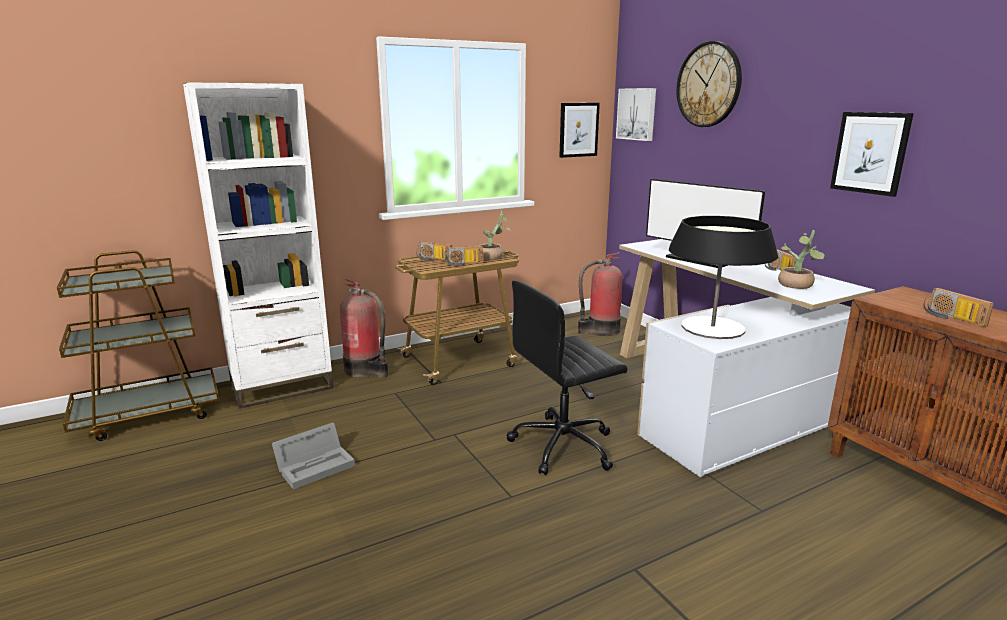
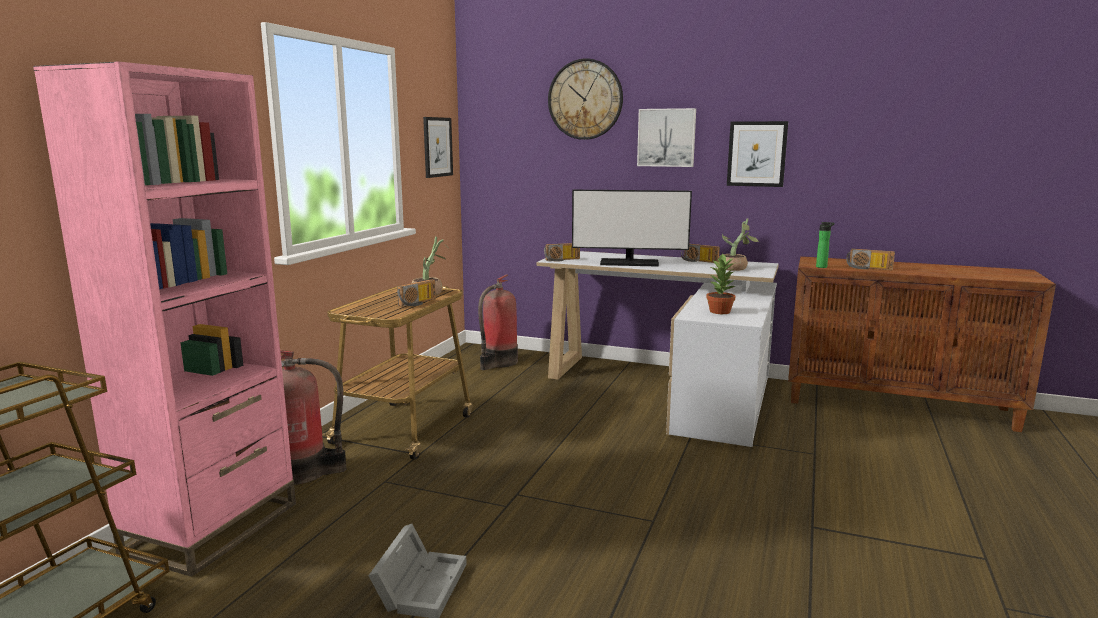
camera: 40 degrees left, 5 degrees down
white bookcase [183,82,334,409] -> pink bookcase [33,61,296,577]
radio [416,242,452,260] -> radio moved to [544,243,580,261]
black office chair [506,281,627,475] -> none
picture [616,88,656,141] -> picture moved to [637,108,696,167]
table lamp [669,216,778,339] -> potted plant [706,253,735,314]
none -> bottle [816,222,835,268]

